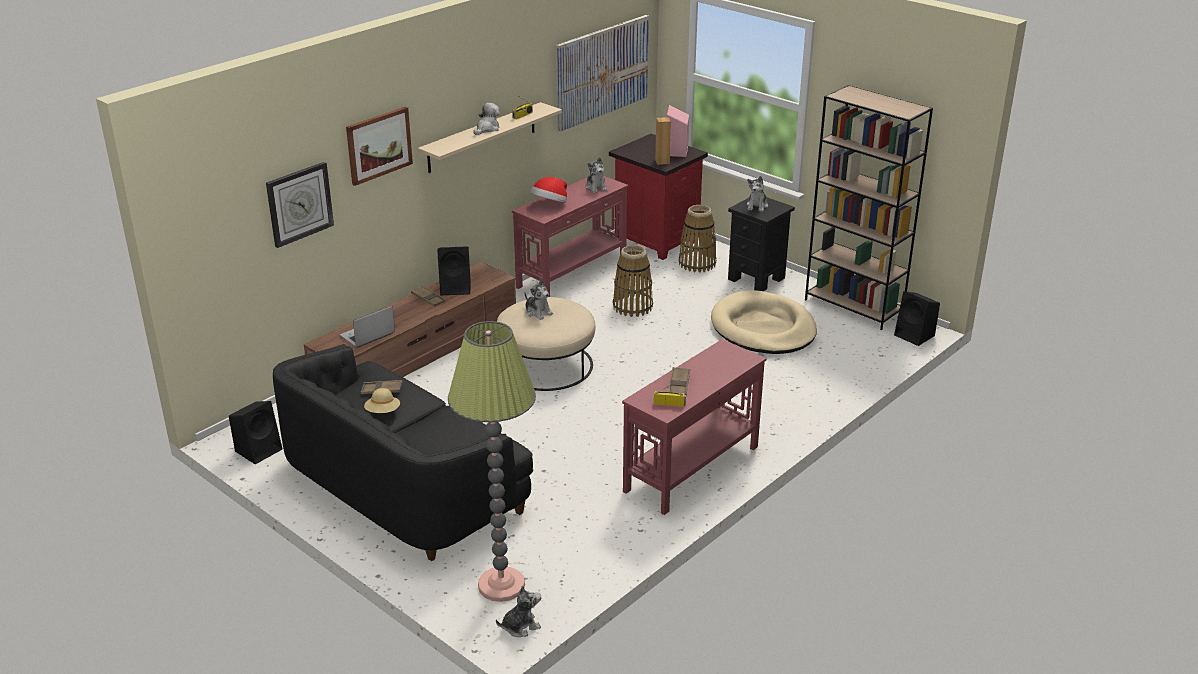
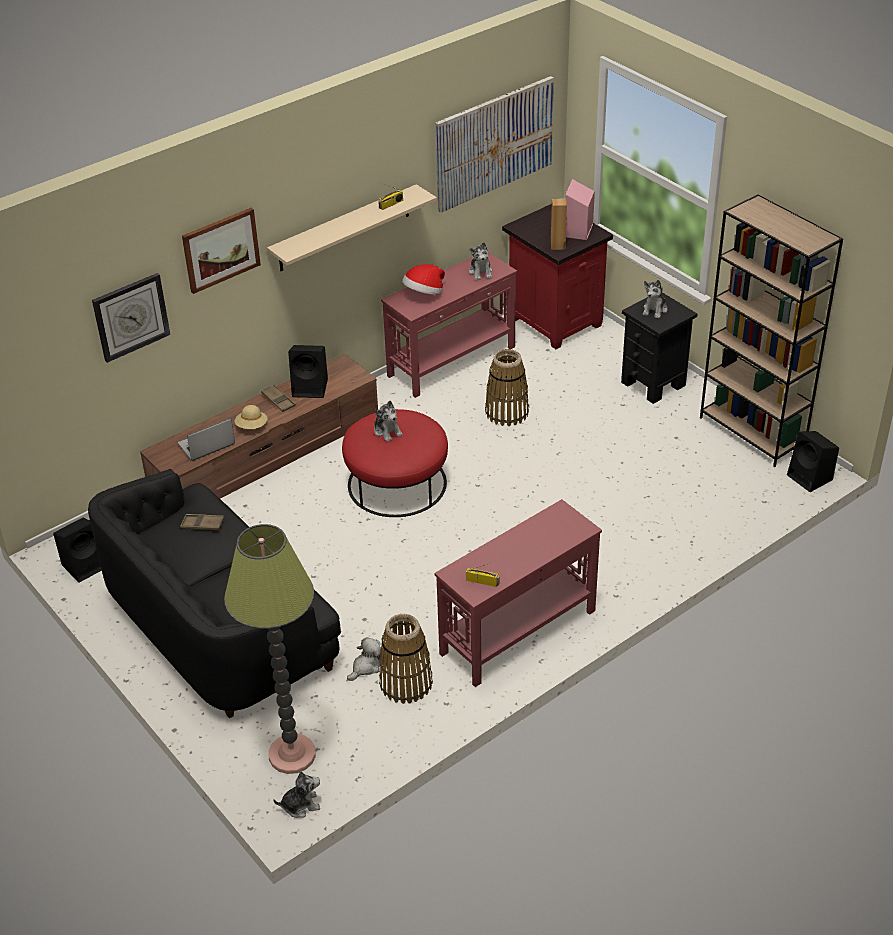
camera: 10 degrees right, 10 degrees up
beige hat [364,388,400,413] -> beige hat moved to [235,405,268,429]
plush toy [473,103,500,135] -> plush toy moved to [347,637,381,681]
beige ottoman [497,297,595,391] -> red ottoman [342,409,448,517]
brown tray [668,367,690,396] -> none
basket [678,205,717,273] -> basket moved to [379,614,433,704]
beige dog bed [711,290,817,354] -> none

